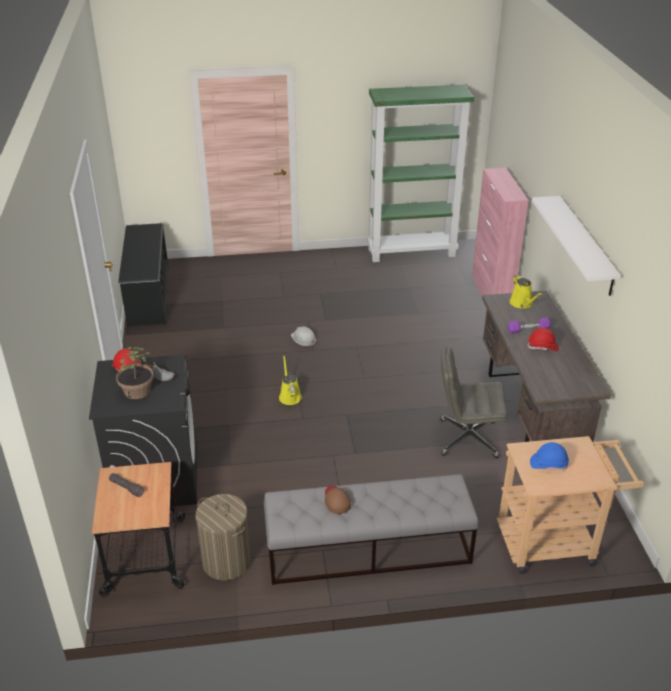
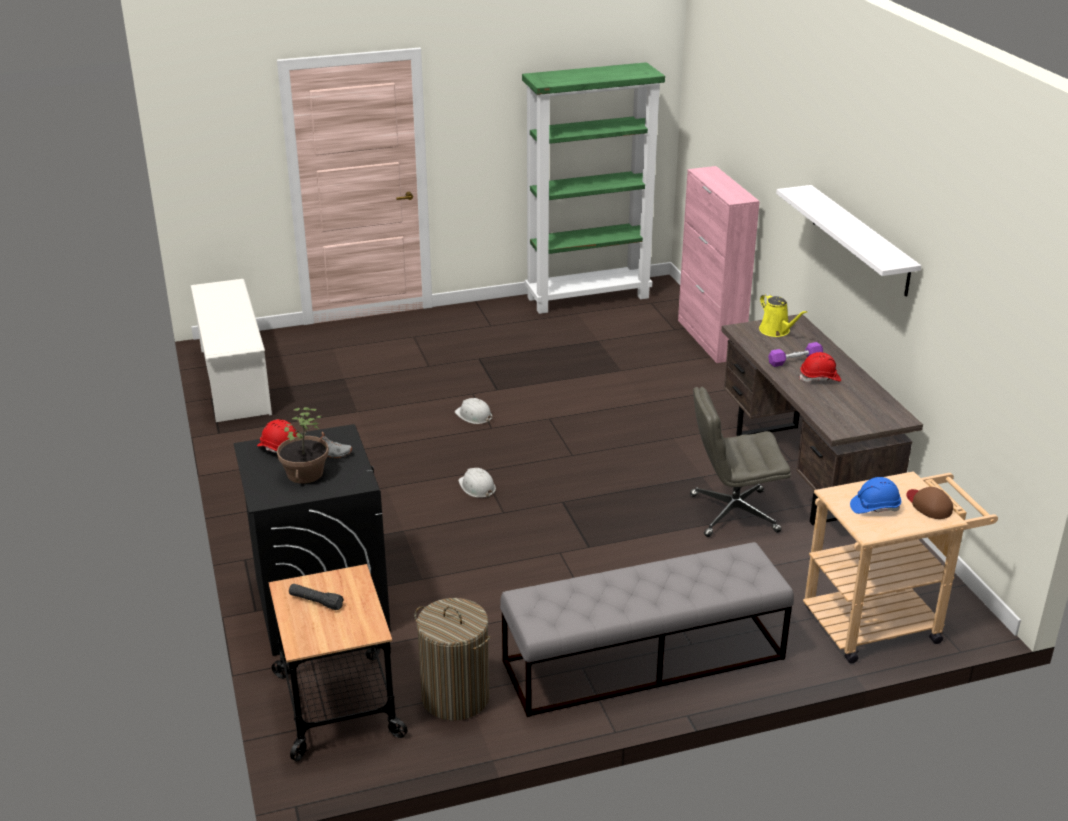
camera: 10 degrees left, 5 degrees down
black shoe rack [118,223,169,326] -> white shoe rack [191,279,272,422]
yellow watering can [279,356,302,405] -> white hard hat [458,468,496,498]
brown cap [325,485,351,514] -> brown cap moved to [906,487,953,519]

